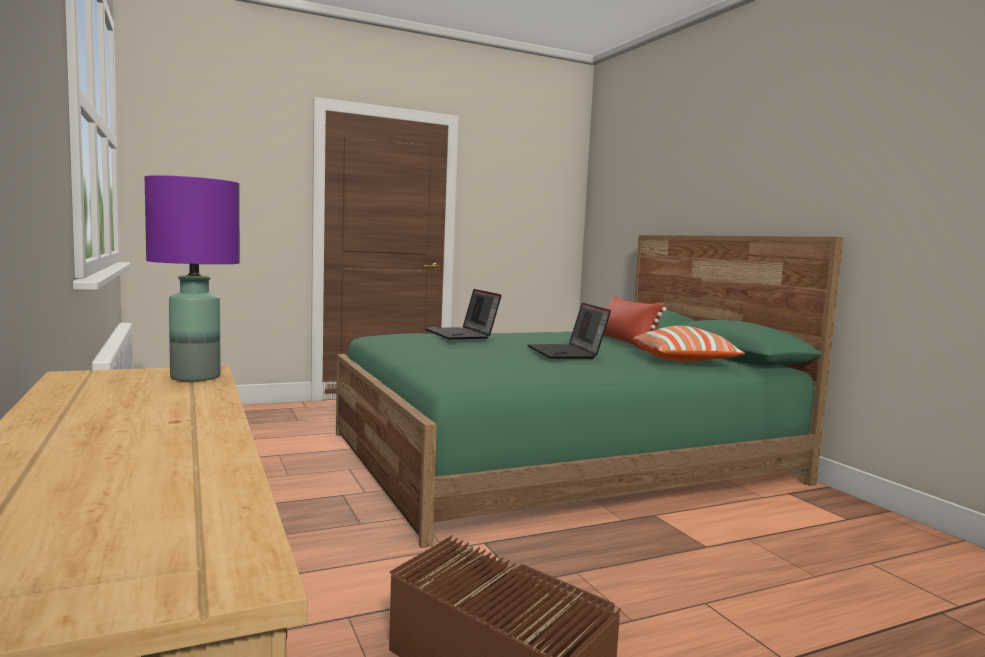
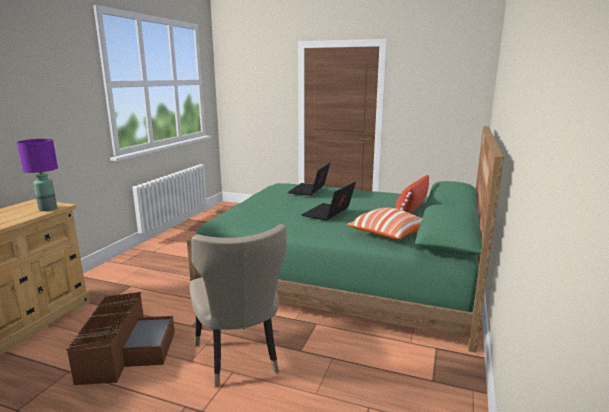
camera: 45 degrees right, 10 degrees up
none -> beige chair [189,224,287,388]

